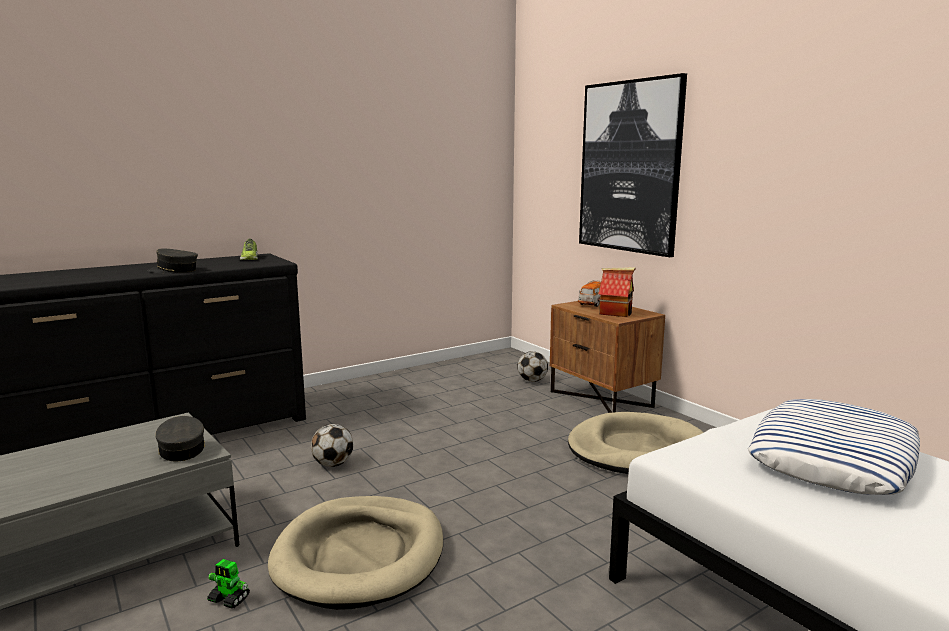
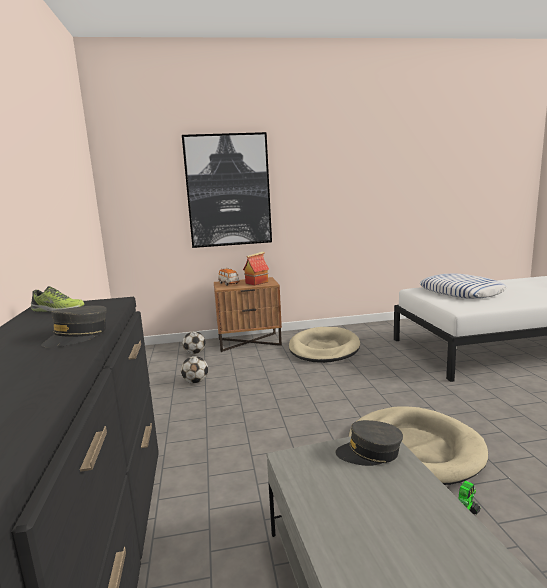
camera: 65 degrees left, 0 degrees up
football [311,424,353,467] -> football moved to [181,356,208,383]

